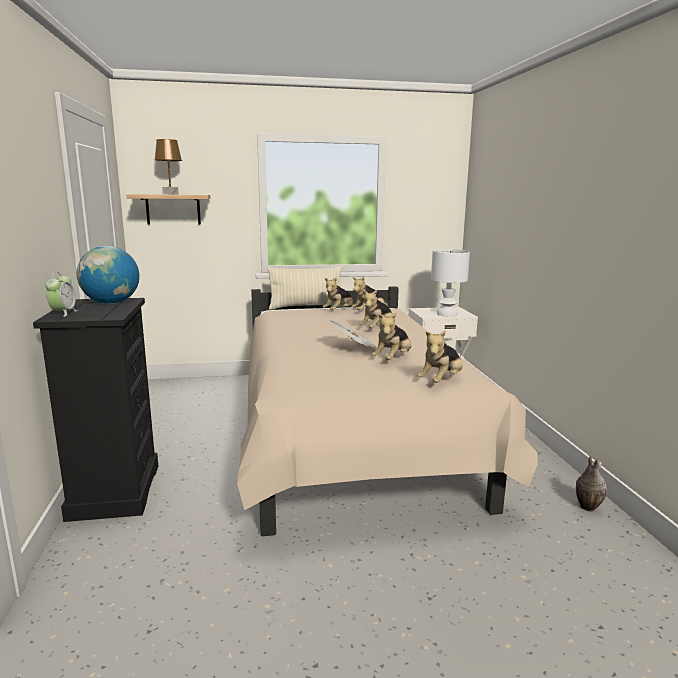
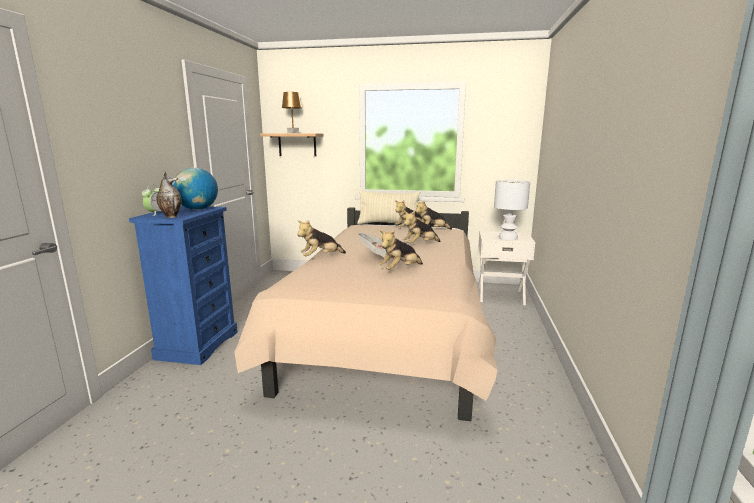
camera: 20 degrees right, 0 degrees up
black dresser [33,298,158,522] -> blue dresser [129,206,238,365]
plush toy [417,330,463,383] -> plush toy moved to [297,220,346,256]
vase [576,456,607,512] -> vase moved to [156,171,181,218]

